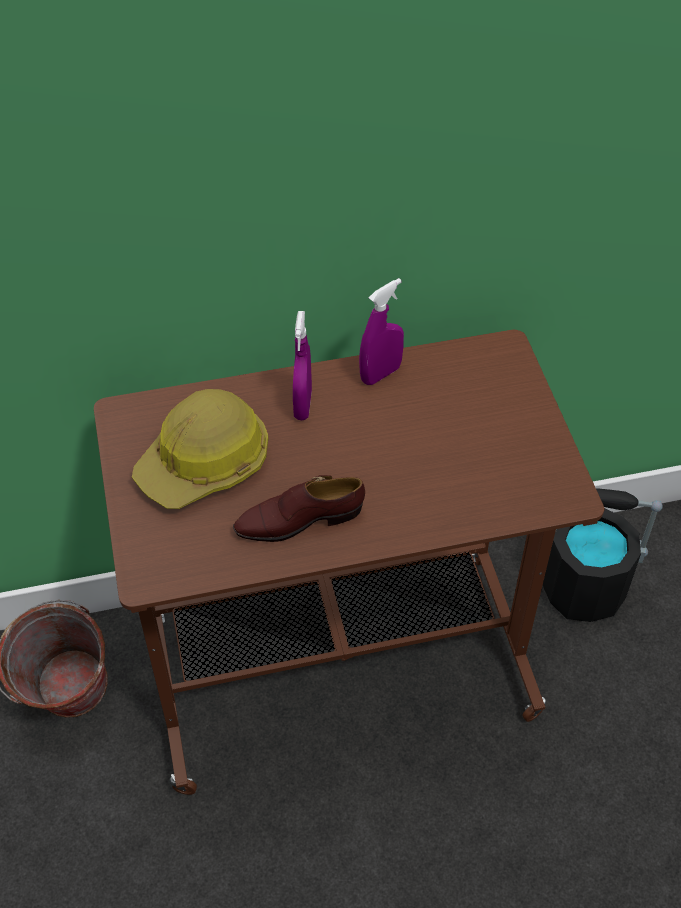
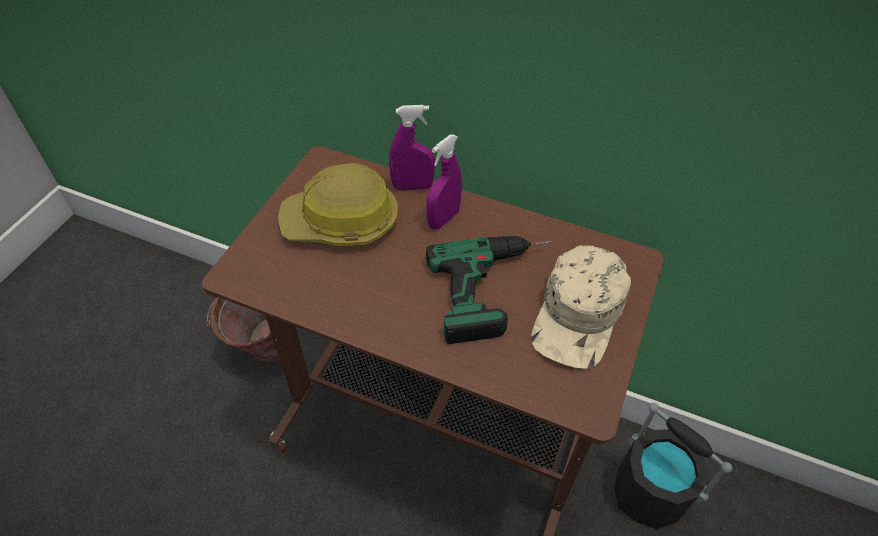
camera: 35 degrees right, 0 degrees up
brown shoe [233,475,365,542] -> none
purple spray bottle [359,278,404,385] -> purple spray bottle moved to [389,105,435,190]
none -> power drill [426,236,553,345]
none -> beige cap [531,245,631,369]

